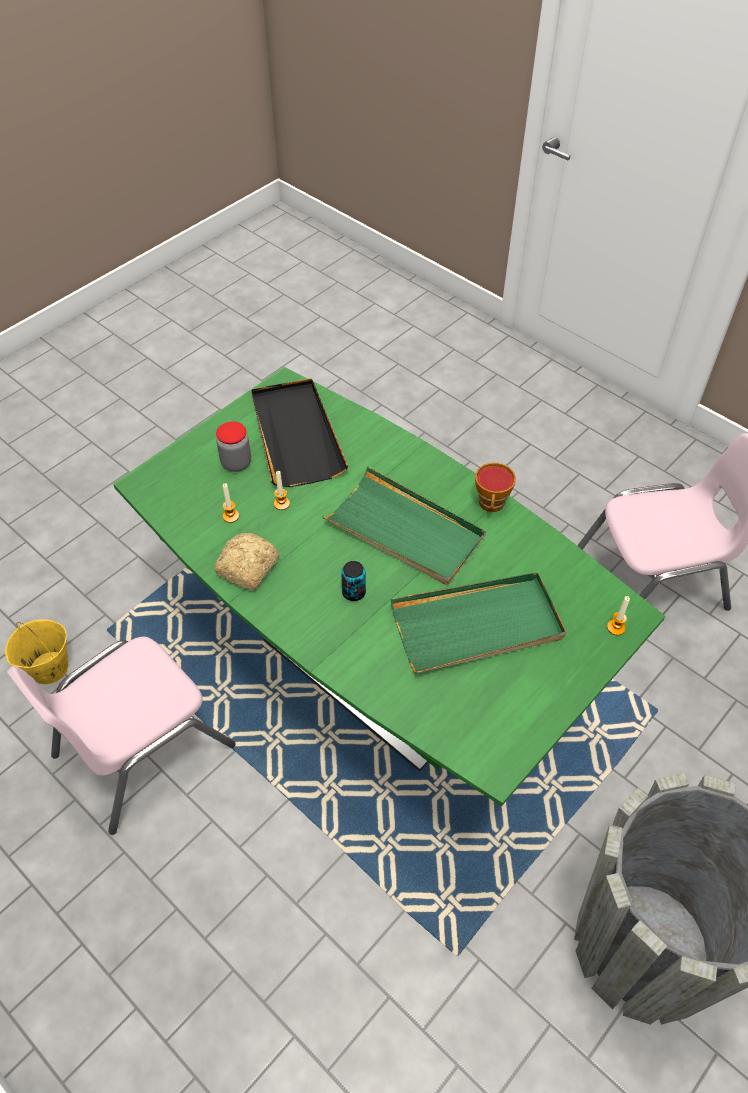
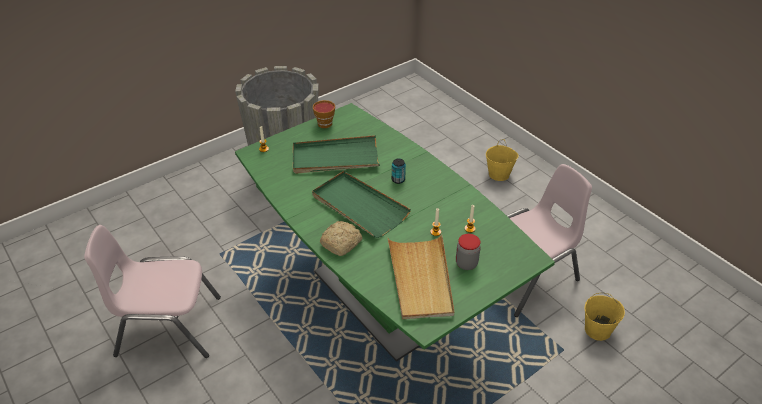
camera: 170 degrees left, 10 degrees down
bread [214,533,279,590] -> bread moved to [320,221,362,256]
black tray [251,378,348,487] -> beige tray [388,234,454,319]
cup [475,463,516,512] -> cup moved to [313,100,335,128]
none -> yellow bucket [486,139,518,181]

